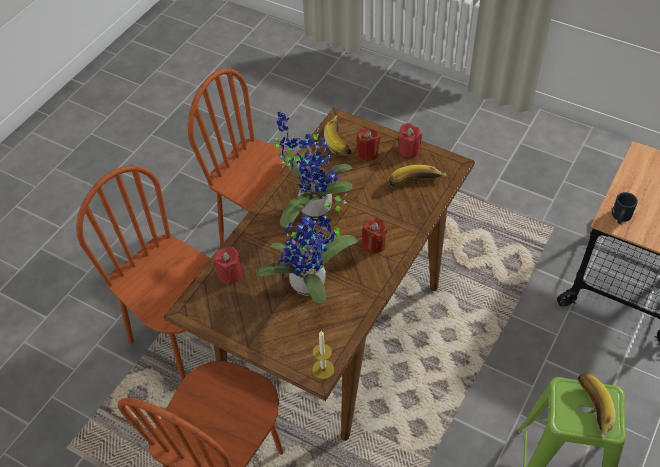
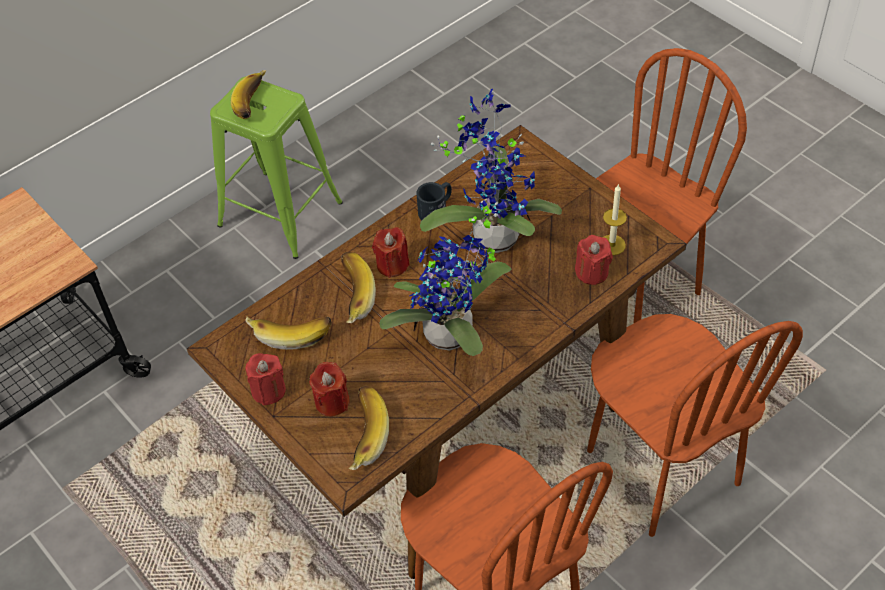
camera: 160 degrees left, 0 degrees up
candle [312,331,334,379] -> candle moved to [603,184,627,255]
black mug [612,192,638,224] -> black mug moved to [416,182,452,220]
none -> banana [341,252,376,323]

